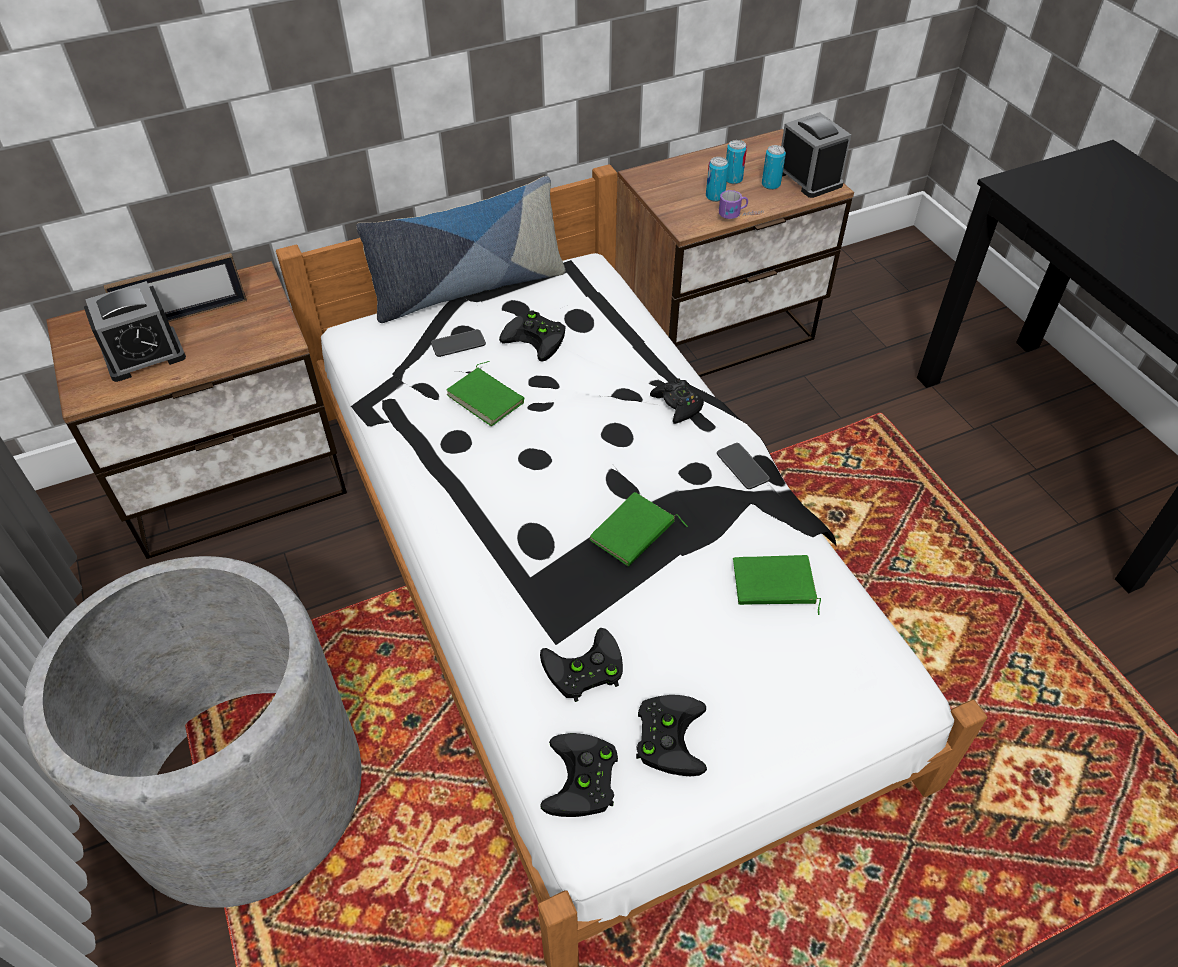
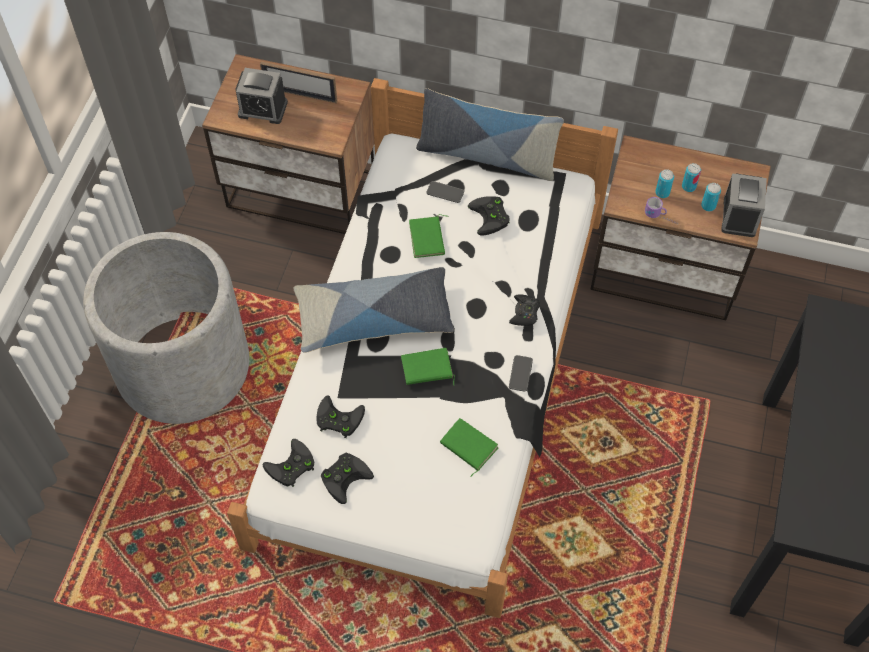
camera: 40 degrees right, 10 degrees up
none -> pillow [293,267,454,353]

